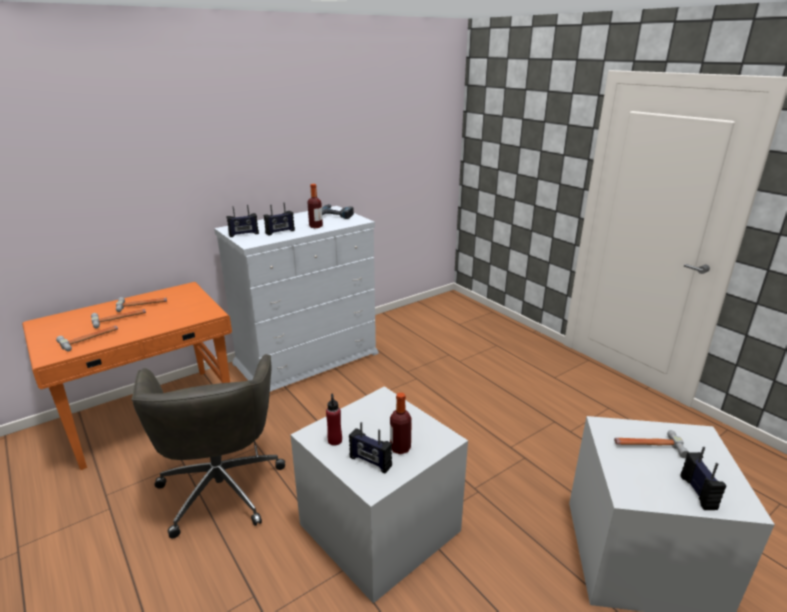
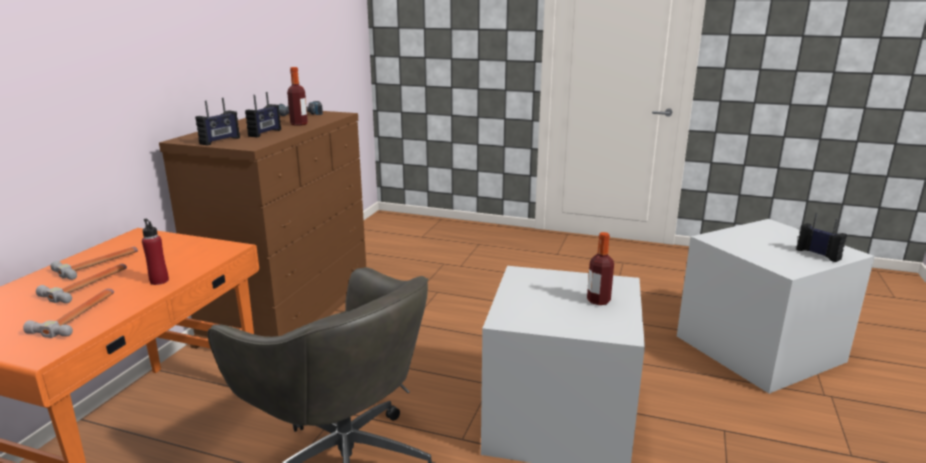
camera: 35 degrees left, 5 degrees down
white dresser [214,206,379,392] -> brown dresser [159,111,366,349]
red bottle [326,393,342,446] -> red bottle moved to [142,219,169,285]
radio [349,422,392,473] -> none
hammer [614,430,689,458] -> none

